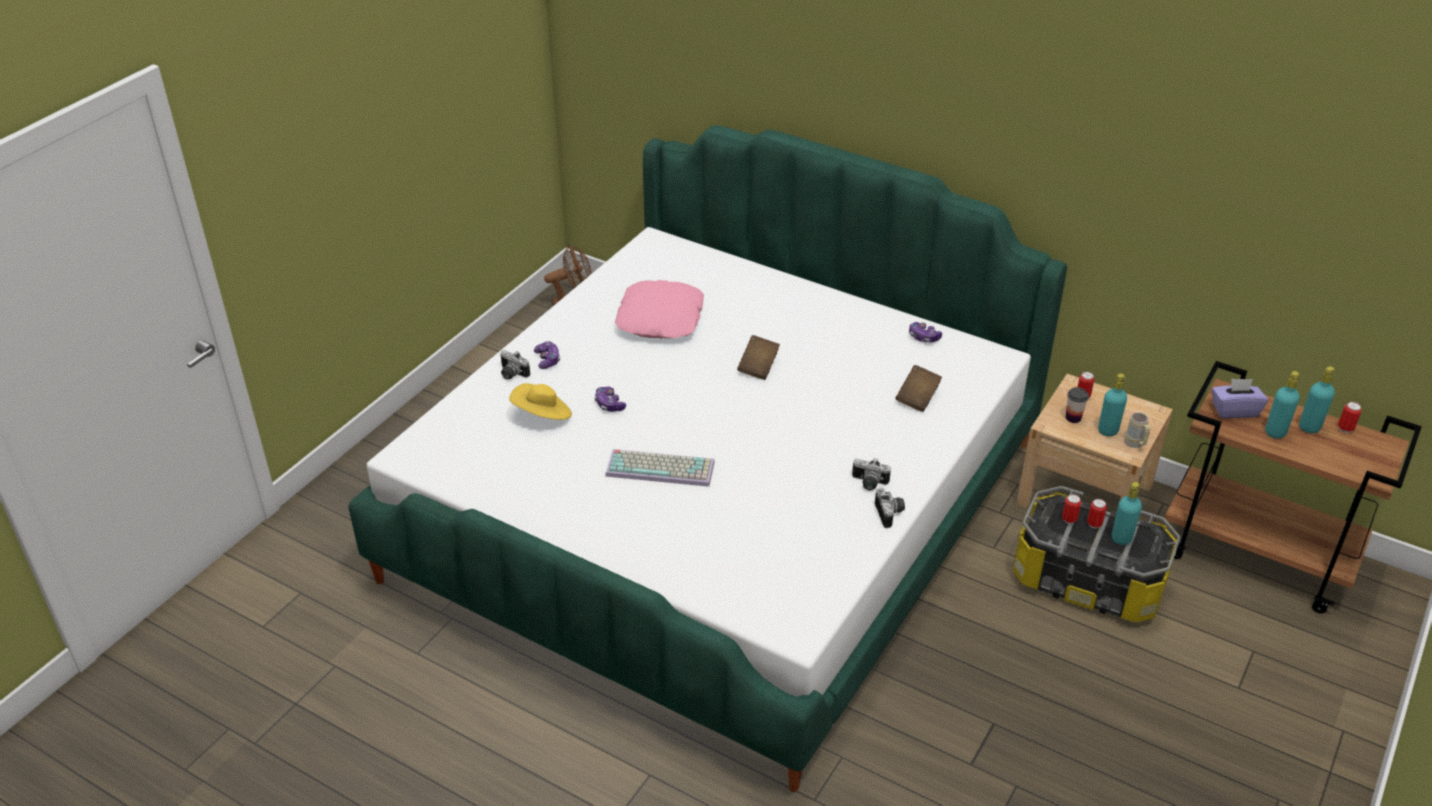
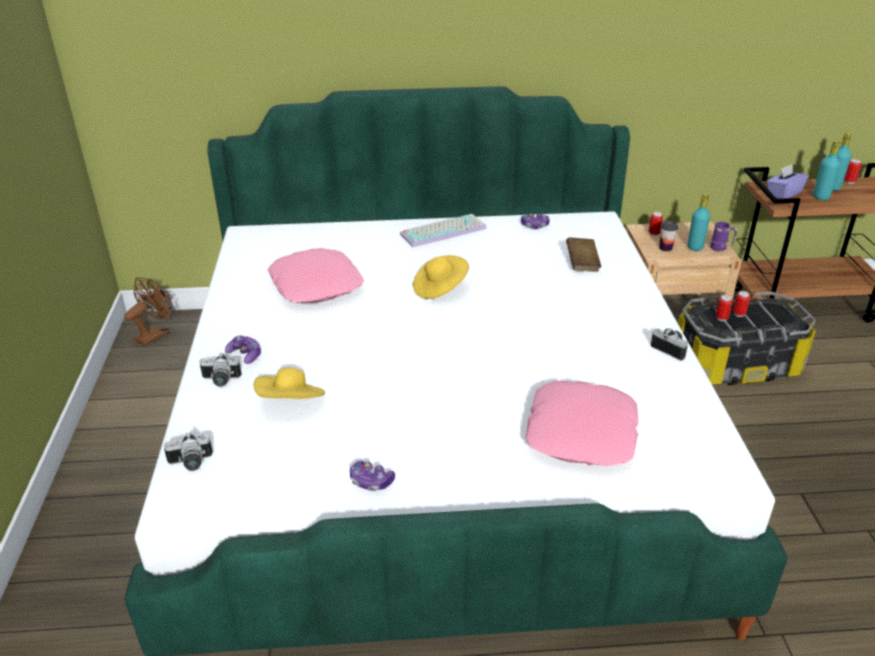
camera: 35 degrees left, 5 degrees down
game controller [594,387,626,412] -> game controller moved to [350,461,395,491]
keyboard [605,449,715,487] -> keyboard moved to [400,214,487,248]
brown book [737,335,780,380] -> yellow hat [413,255,469,299]
camera [852,458,891,491] -> camera moved to [164,433,213,471]
turquoise bottle [1112,482,1142,545] -> none
beige mug [1124,412,1150,448] -> purple mug [710,222,737,251]
none -> pink pillow [526,381,639,466]

